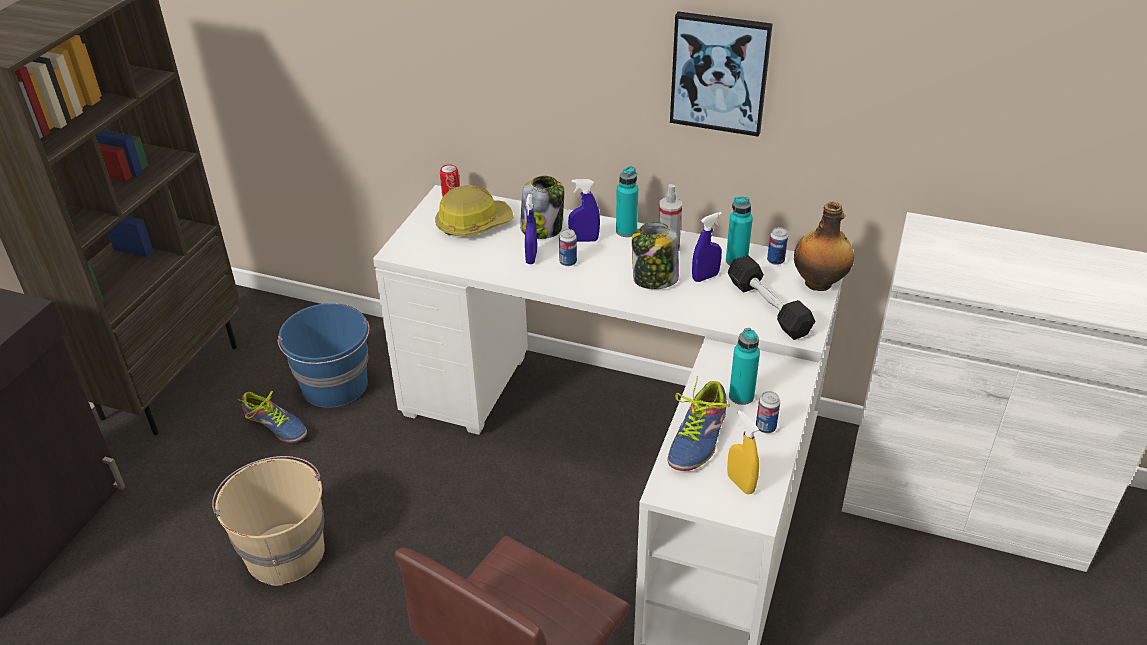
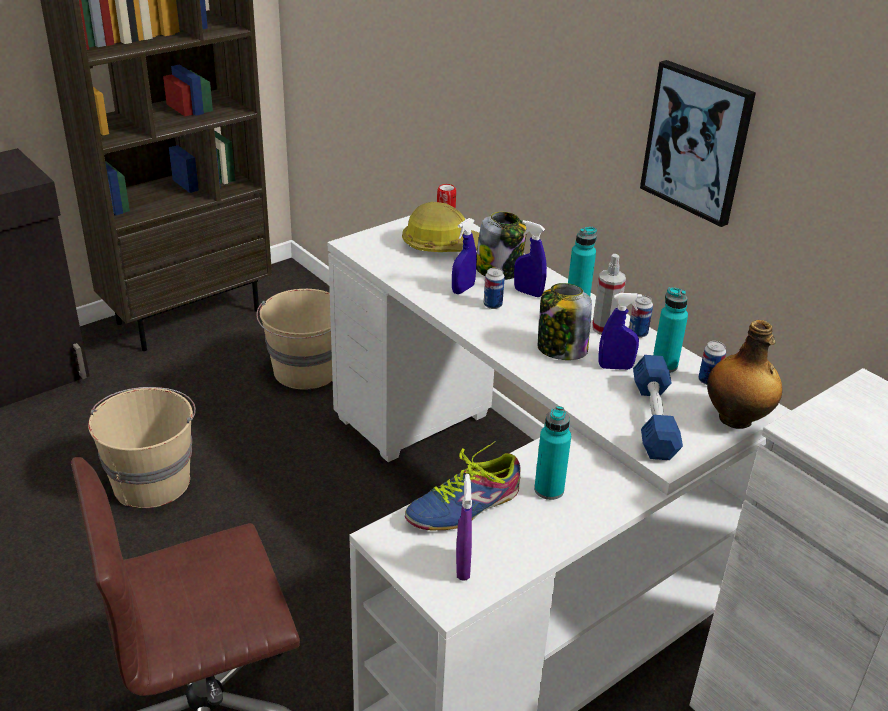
camera: 30 degrees right, 5 degrees down
shoe [237,390,307,443] -> none
blue bucket [277,303,369,408] -> beige bucket [256,289,333,389]
yellow spray bottle [727,410,759,494] -> purple spray bottle [456,474,472,581]
black dumbbell [728,255,815,340] -> blue dumbbell [633,355,683,460]
can [756,391,780,433] -> can moved to [629,295,653,338]

